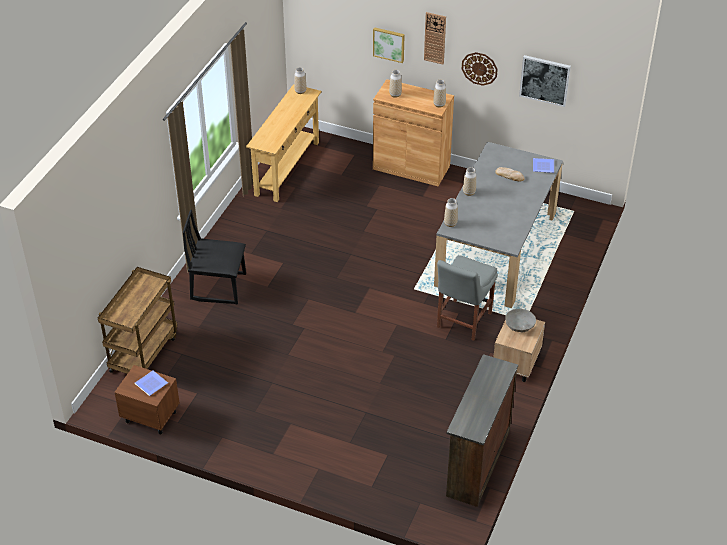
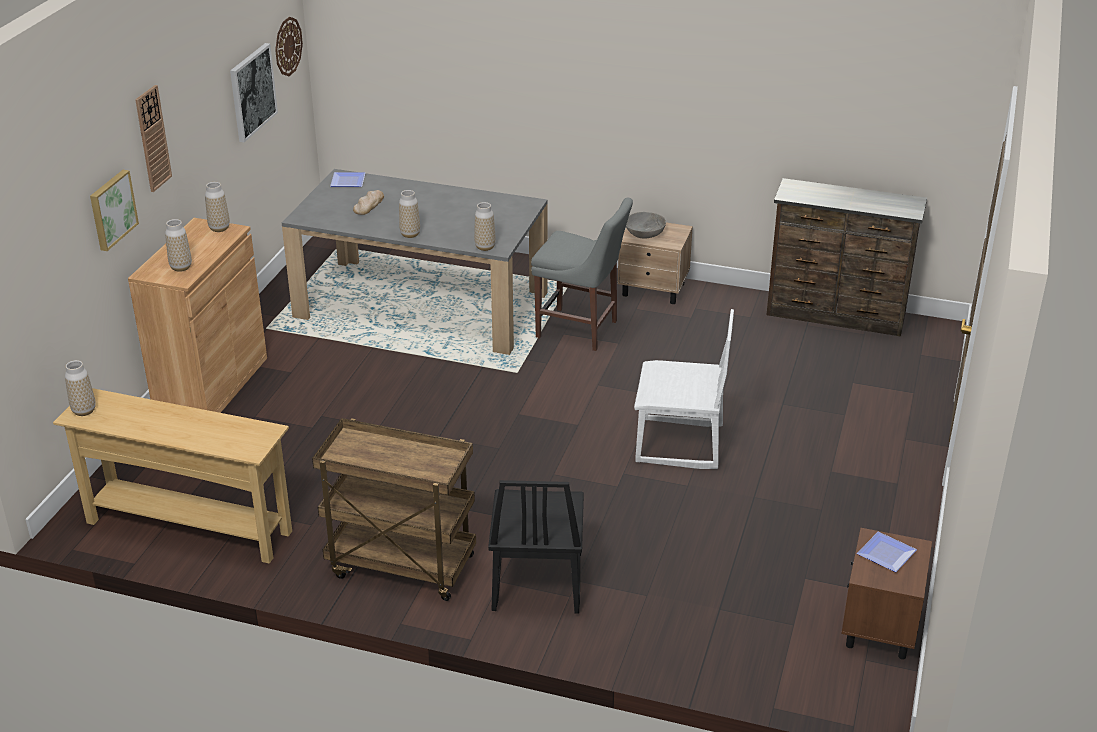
camera: 95 degrees left, 10 degrees down
brown cart [98,267,178,374] -> brown cart moved to [312,418,476,601]
wall clock [462,52,498,86] -> wall clock moved to [275,17,303,76]
none -> white chair [634,309,734,469]

